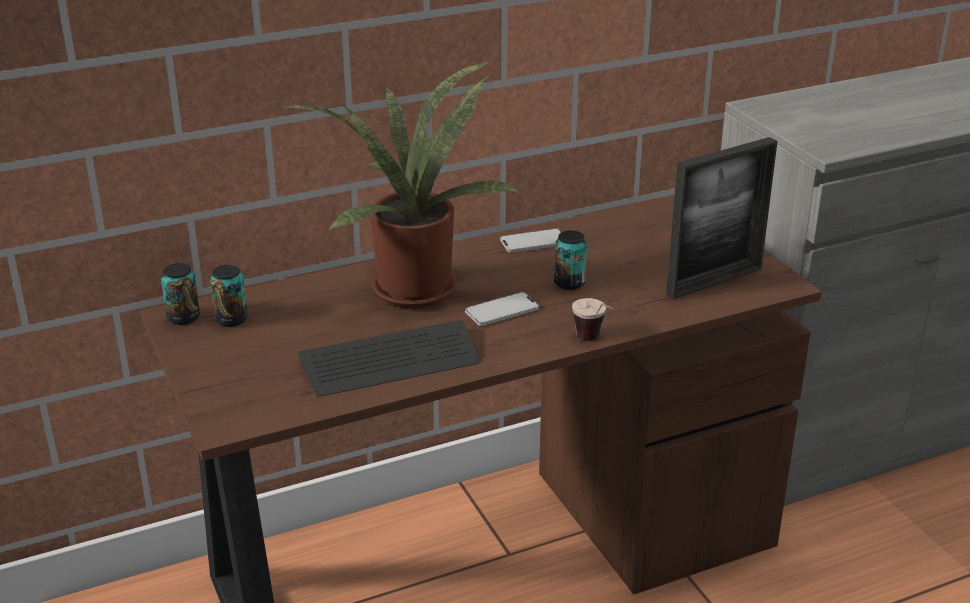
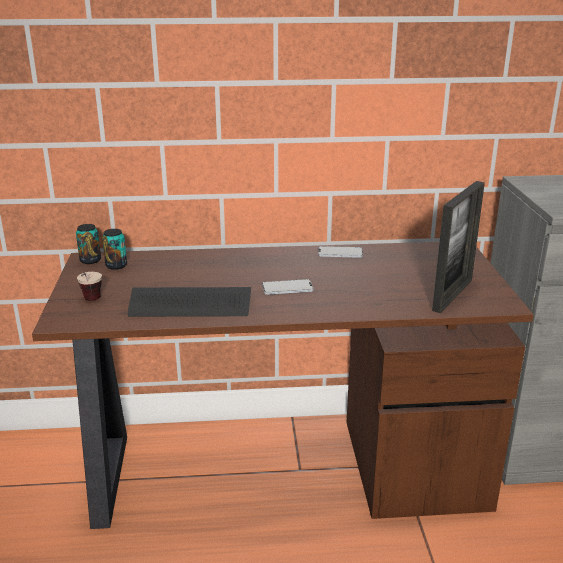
camera: 20 degrees right, 5 degrees down
potted plant [285,60,521,308] -> none
can [554,230,587,290] -> none
cup [572,298,613,340] -> cup moved to [77,272,102,301]
picture frame [666,137,778,300] -> picture frame turned 45 degrees counterclockwise [432,181,485,313]

